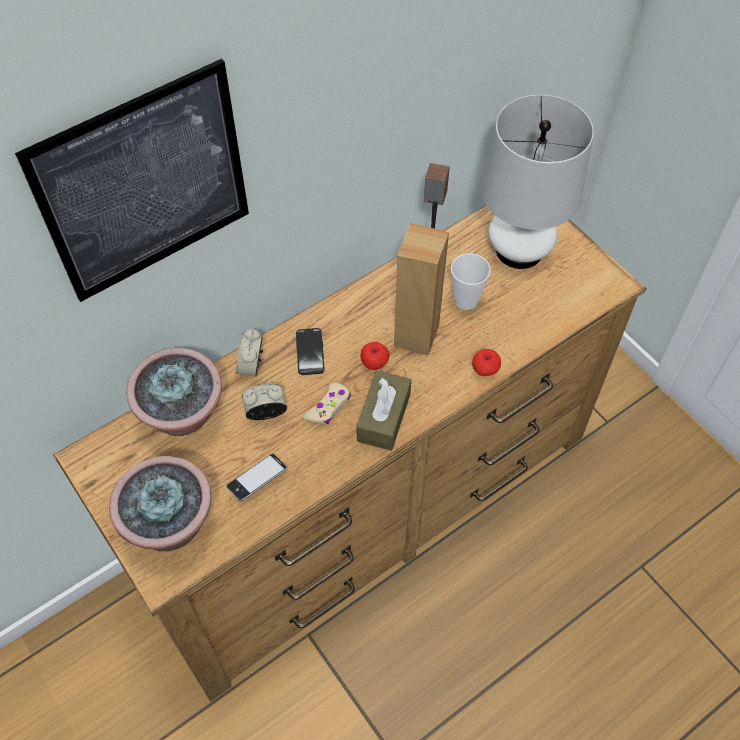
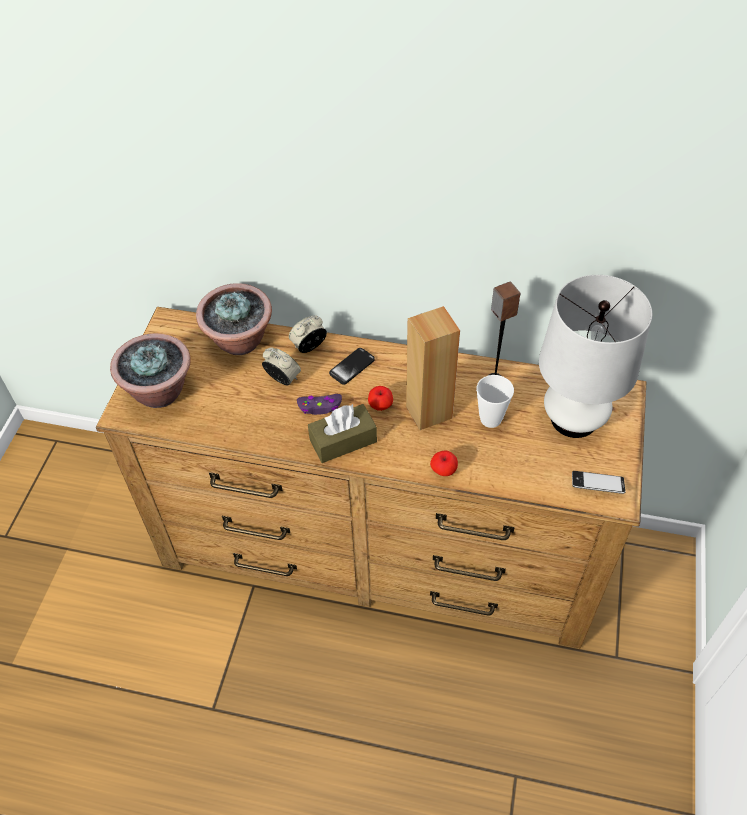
camera: 50 degrees right, 5 degrees down
picture [15,59,249,302] -> none
phone [227,454,287,501] -> phone moved to [572,471,626,494]
beige game controller [303,383,351,424] -> purple game controller [297,394,342,415]

